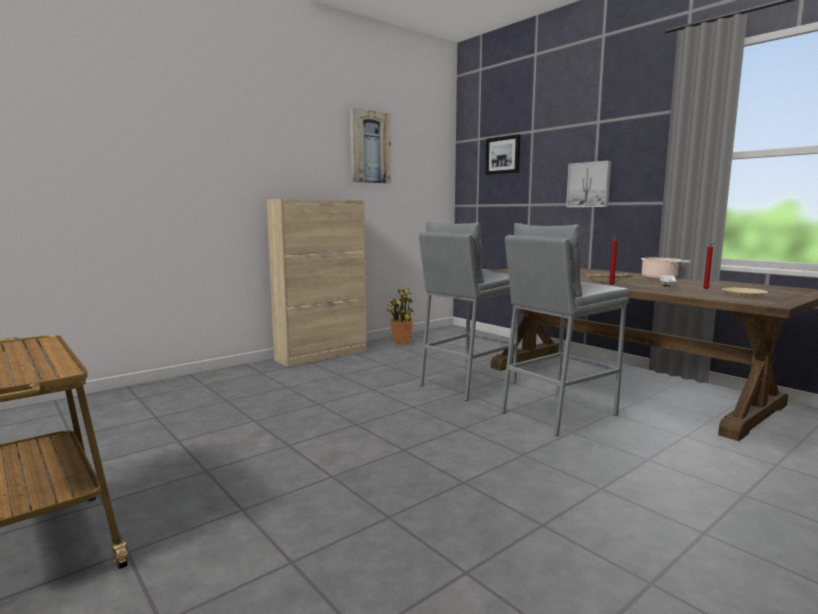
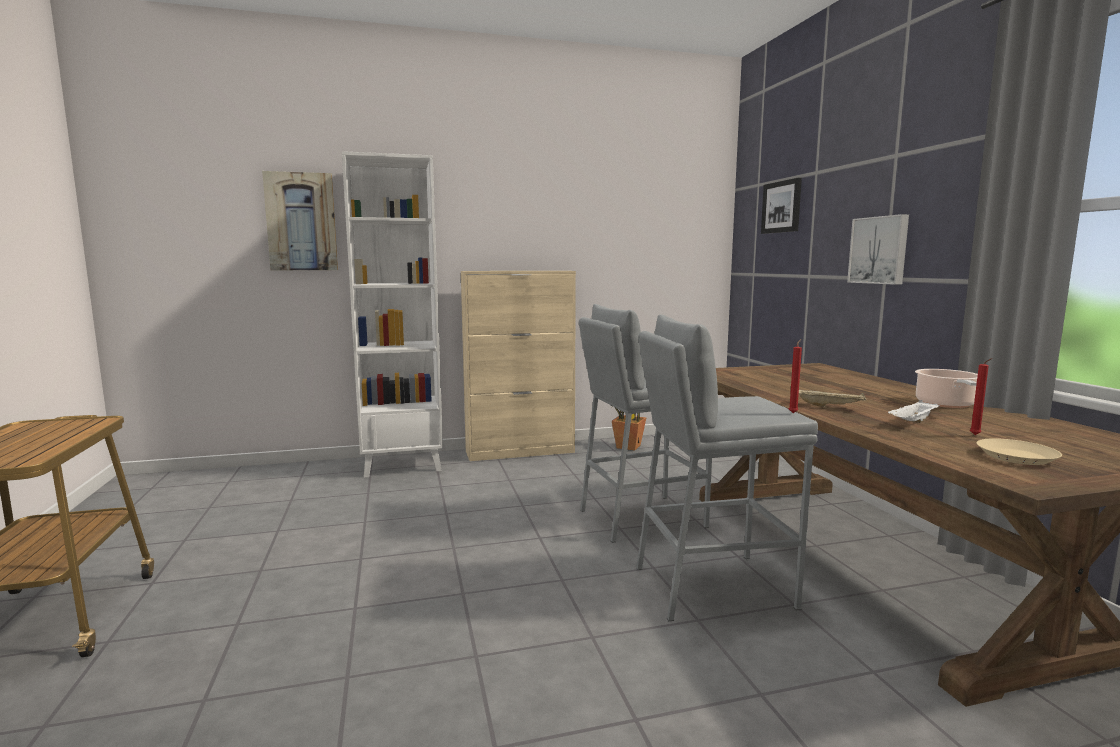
camera: 25 degrees right, 0 degrees up
picture [350,108,391,184] -> picture moved to [262,171,338,270]
none -> white bookcase [342,151,443,478]

